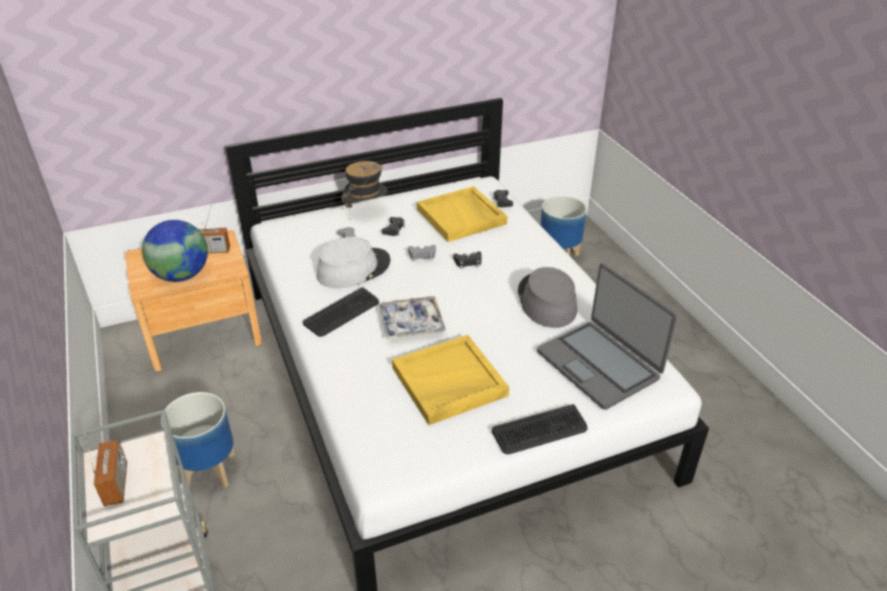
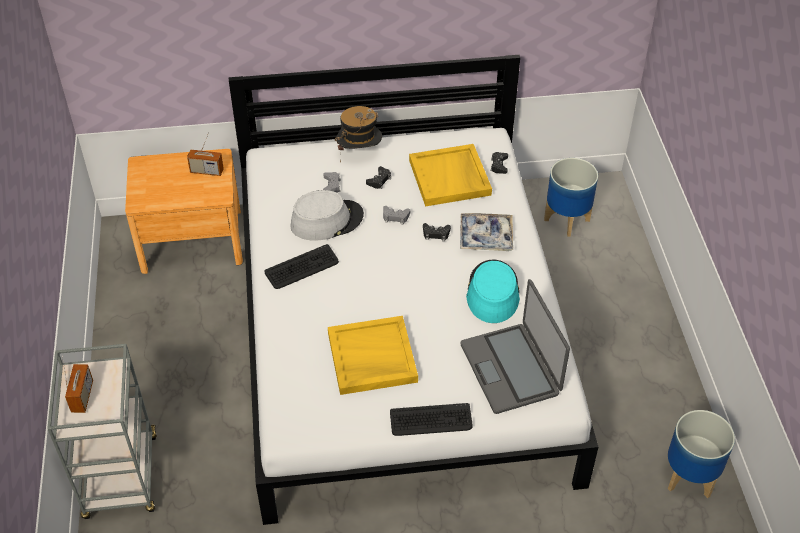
camera: 15 degrees right, 10 degrees up
globe [142,220,208,282] -> none
planter [161,392,235,488] -> planter moved to [668,410,735,498]
tray [379,296,446,339] -> tray moved to [460,213,513,251]
grey hat [518,267,577,328] -> turquoise hat [466,260,520,323]

